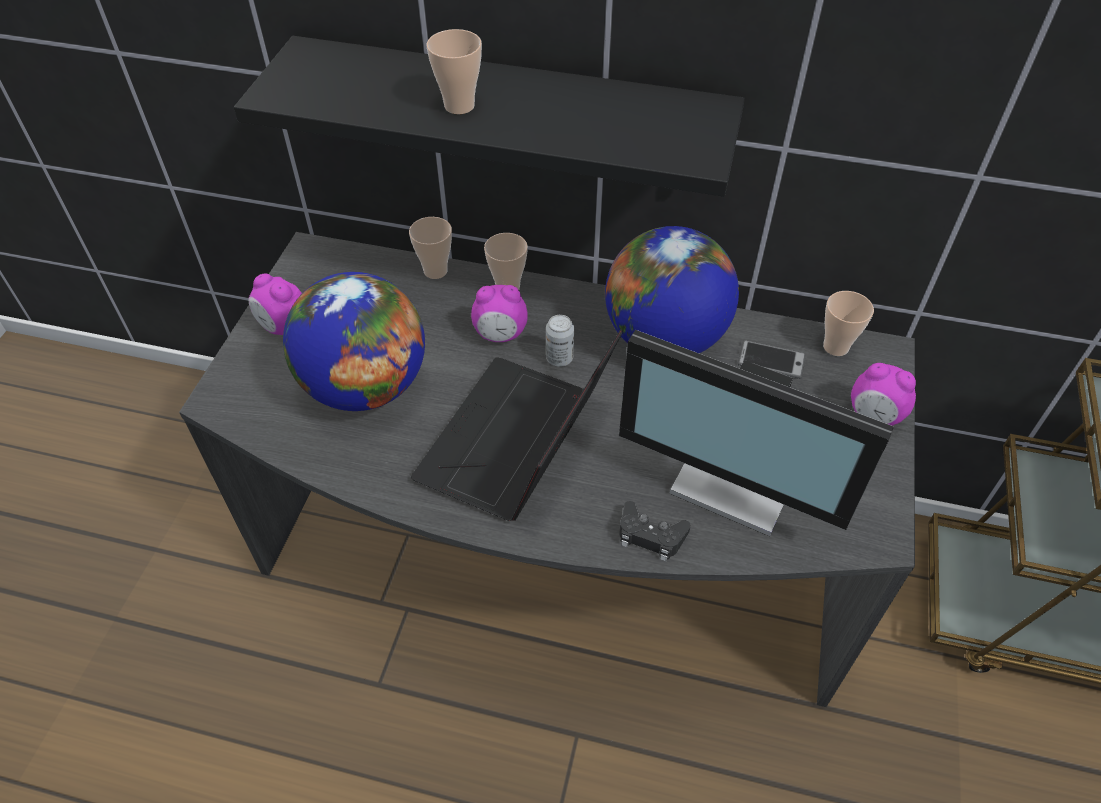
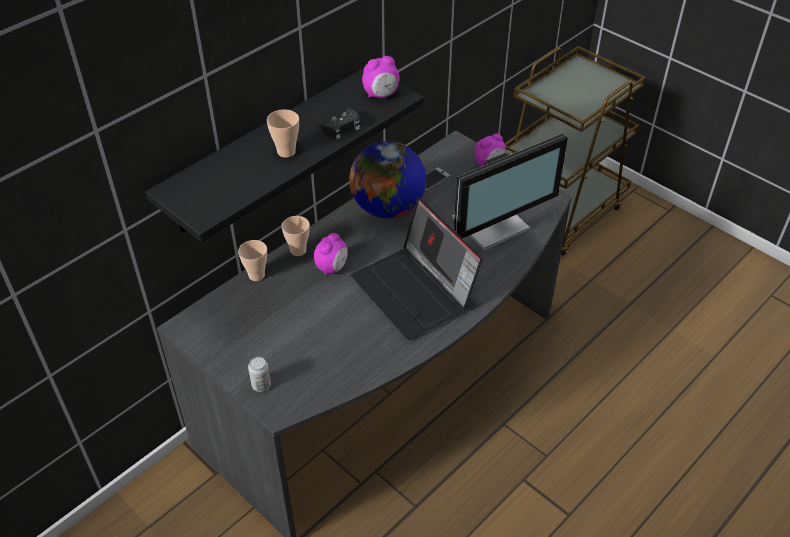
camera: 60 degrees left, 5 degrees down
alarm clock [249,273,302,335] -> alarm clock moved to [362,56,400,98]
globe [283,272,425,411] -> none
can [546,315,574,367] -> can moved to [248,357,271,392]
black game controller [619,501,691,561] -> black game controller moved to [318,108,360,139]
cup [823,291,874,356] -> none

